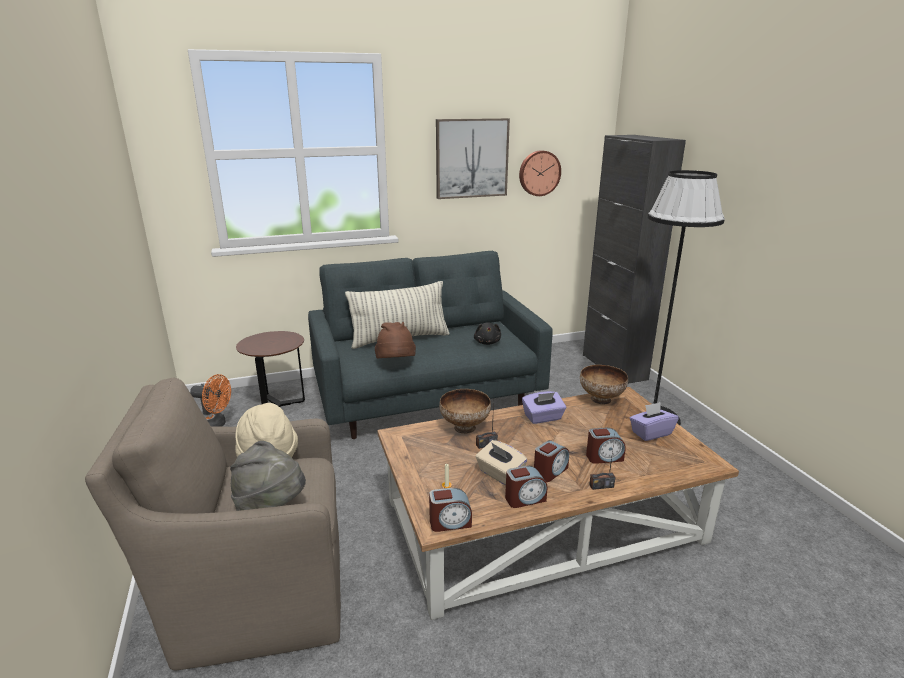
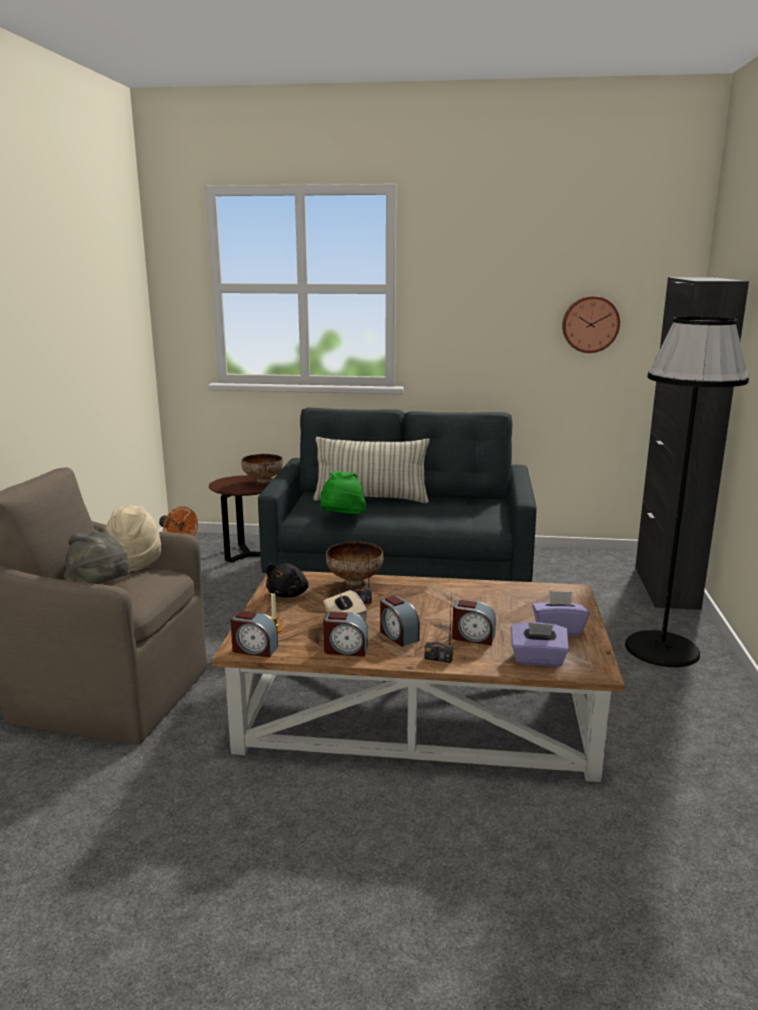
camera: 25 degrees right, 5 degrees down
brown hat [375,322,416,359] -> green hat [320,471,366,514]
picture [436,118,510,199] -> none
black plush toy [474,322,501,345] -> black plush toy moved to [266,563,309,598]
purple tissue box [522,391,566,424] -> purple tissue box moved to [511,622,569,667]
alarm clock [534,440,569,482] -> alarm clock turned 75 degrees clockwise [380,596,420,647]
bowl [580,365,628,404] -> bowl moved to [241,454,283,485]

